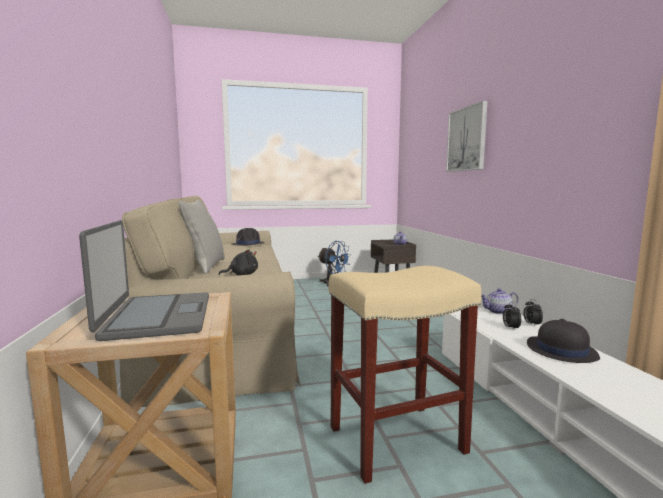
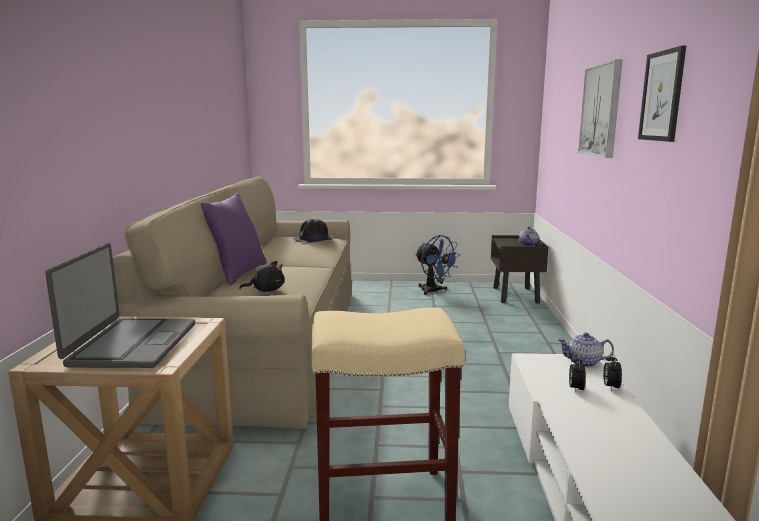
camera: 15 degrees right, 5 degrees up
grey pillow [179,200,225,274] -> purple pillow [200,193,267,286]
black hat [527,319,600,363] -> none
none -> picture [638,46,686,142]

